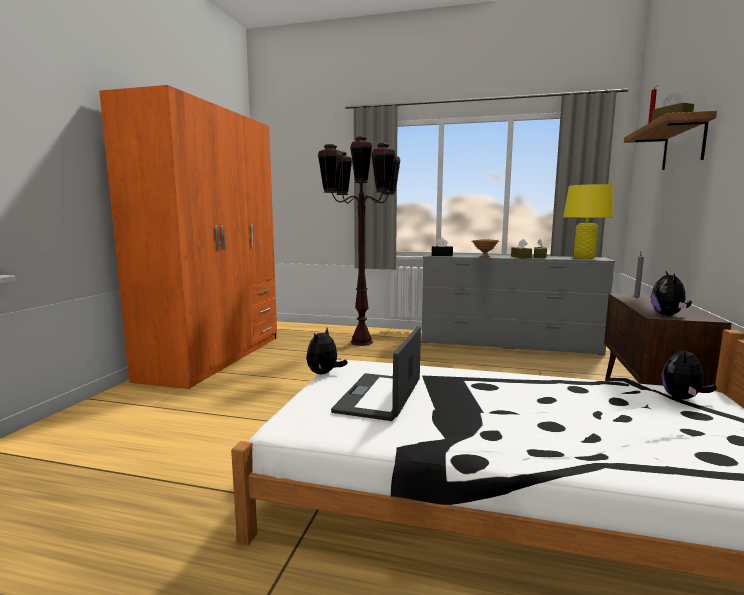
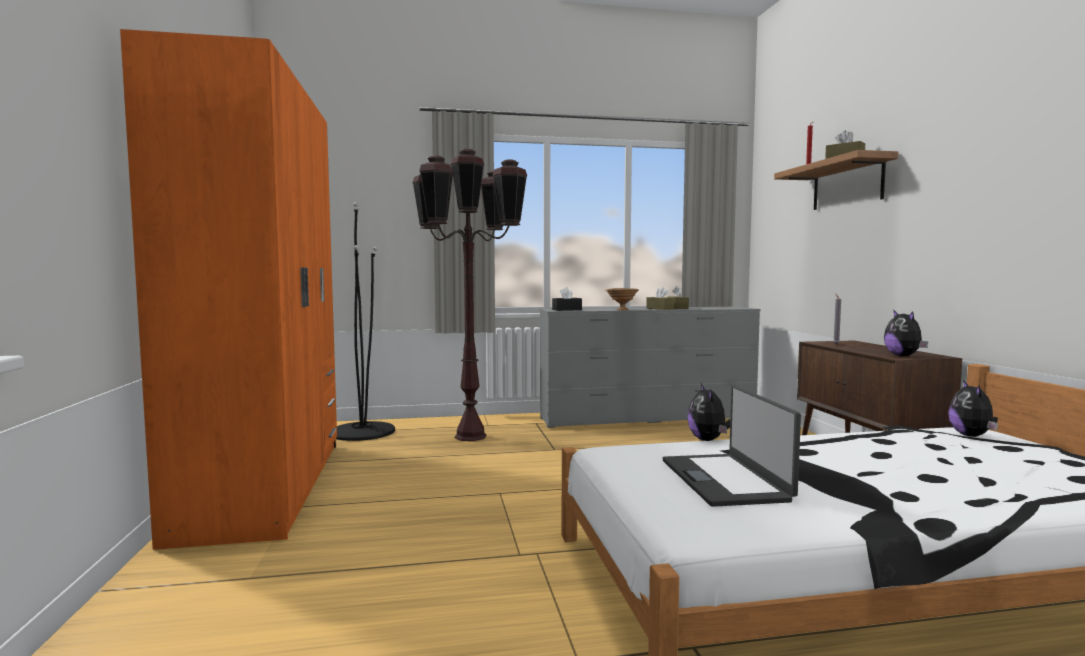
camera: 25 degrees left, 5 degrees down
plush toy [307,328,348,374] -> plush toy moved to [687,384,730,441]
yellow table lamp [563,184,613,259] -> none
none -> black floor lamp [336,202,395,441]

